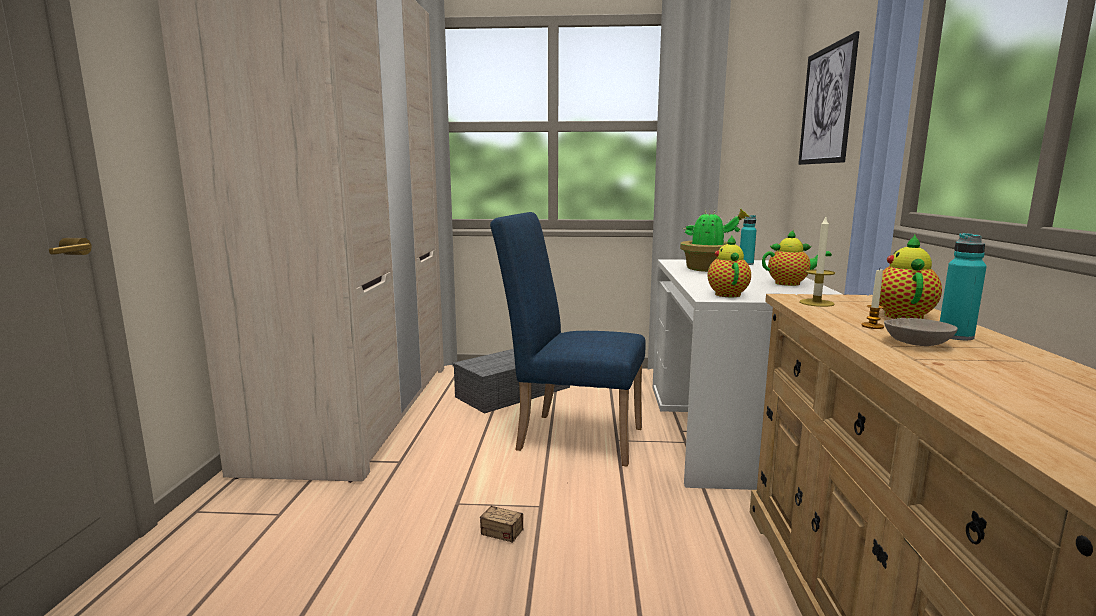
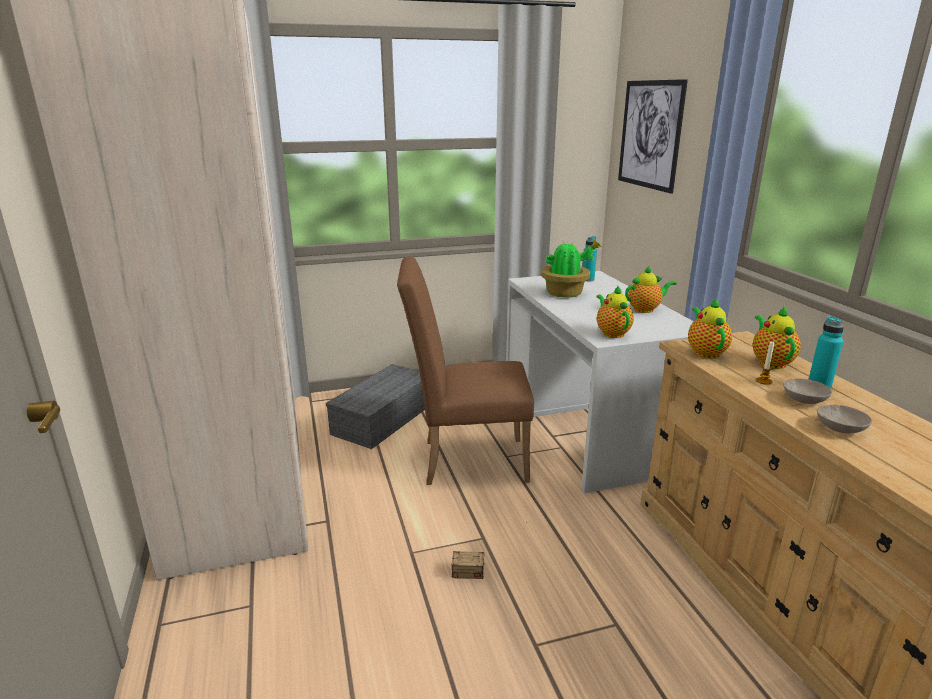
camera: 20 degrees left, 10 degrees up
blue chair [490,212,645,467] -> brown chair [397,257,534,485]
candle [799,217,835,307] -> teapot [688,298,732,359]
none -> beige bowl [817,404,872,433]

